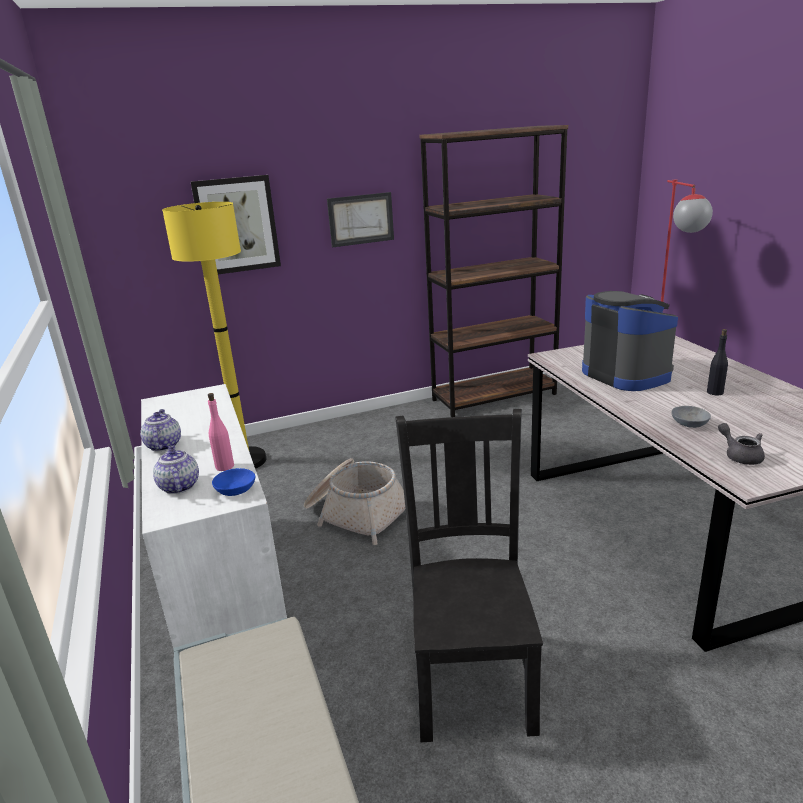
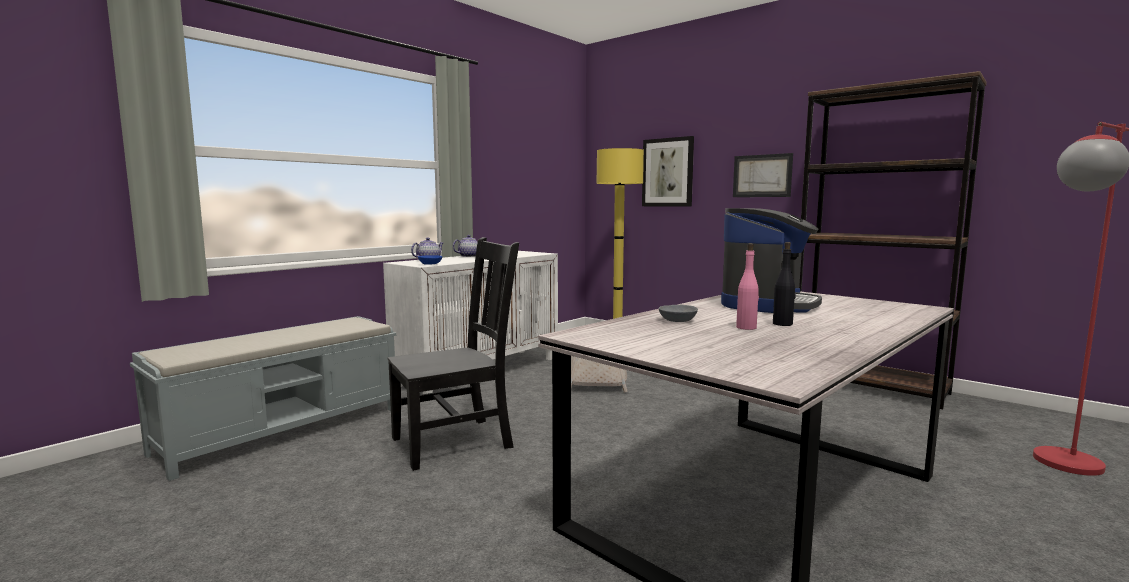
camera: 60 degrees right, 15 degrees down
pink bottle [208,393,234,471] -> pink bottle moved to [736,243,759,330]
grey teapot [718,423,765,465] -> none

